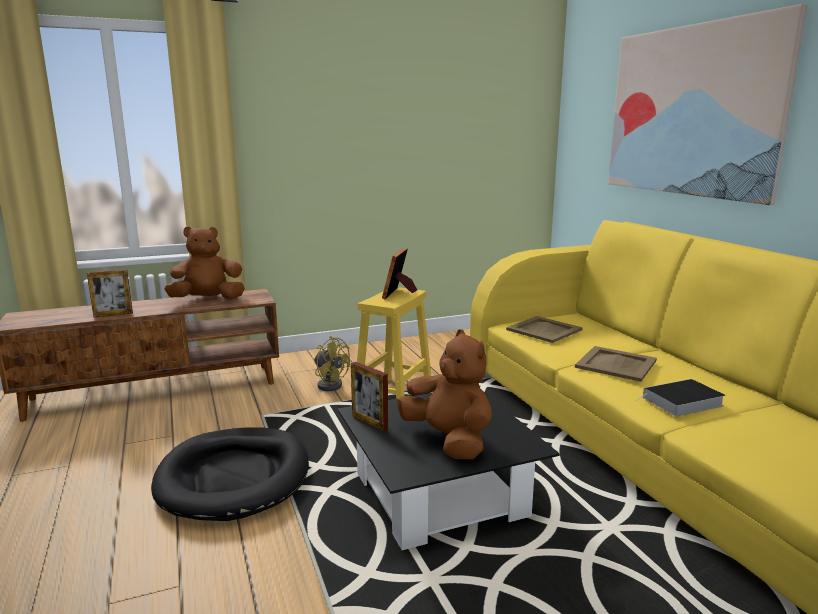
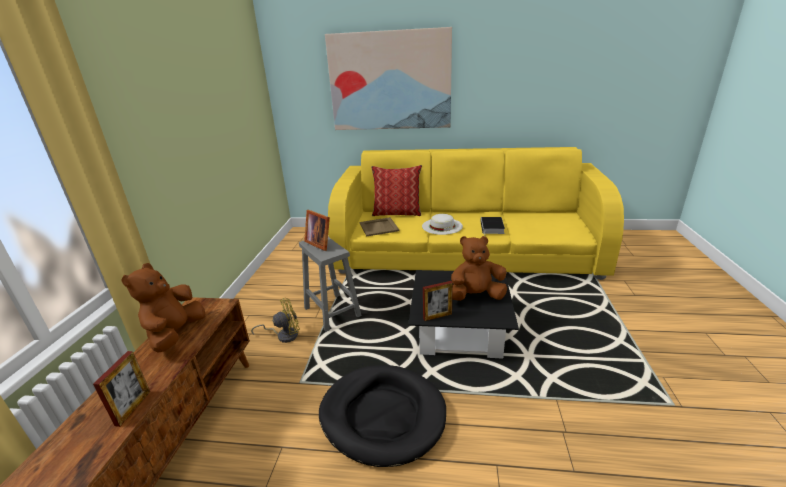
camera: 60 degrees left, 10 degrees up
yellow stool [357,287,431,399] -> grey stool [299,237,361,332]
beige tray [575,346,657,382] -> white hat [422,214,463,235]
none -> pillow [371,165,422,216]

